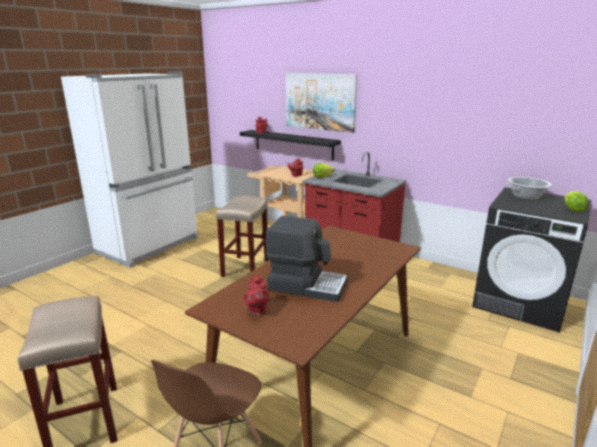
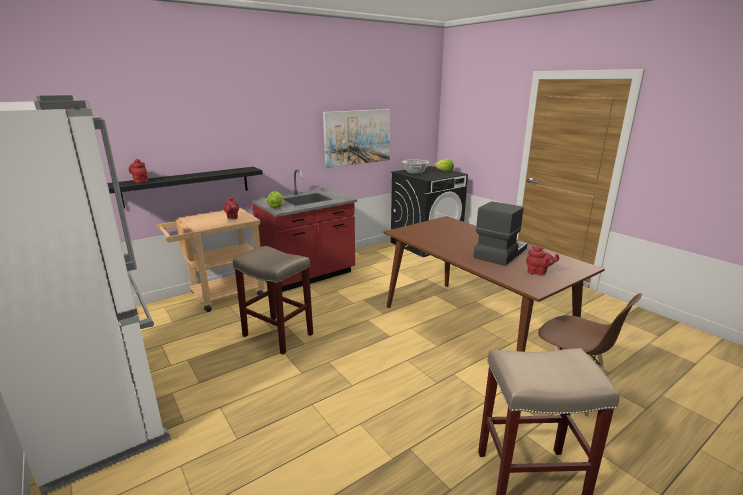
camera: 70 degrees left, 0 degrees up
picture [286,73,357,133] -> picture moved to [323,109,390,168]

